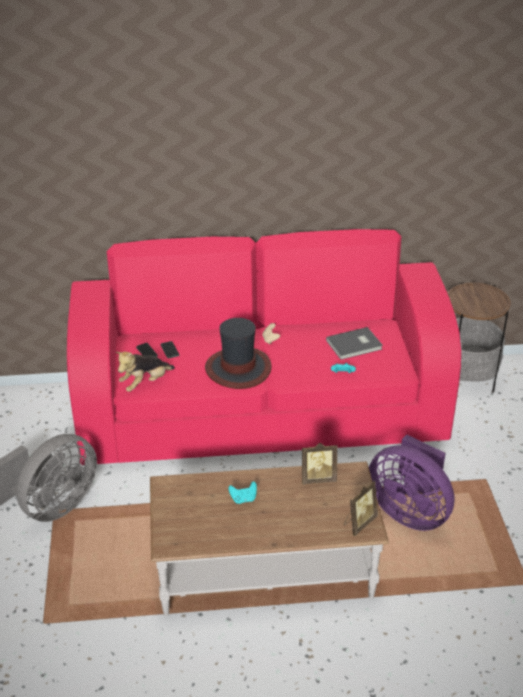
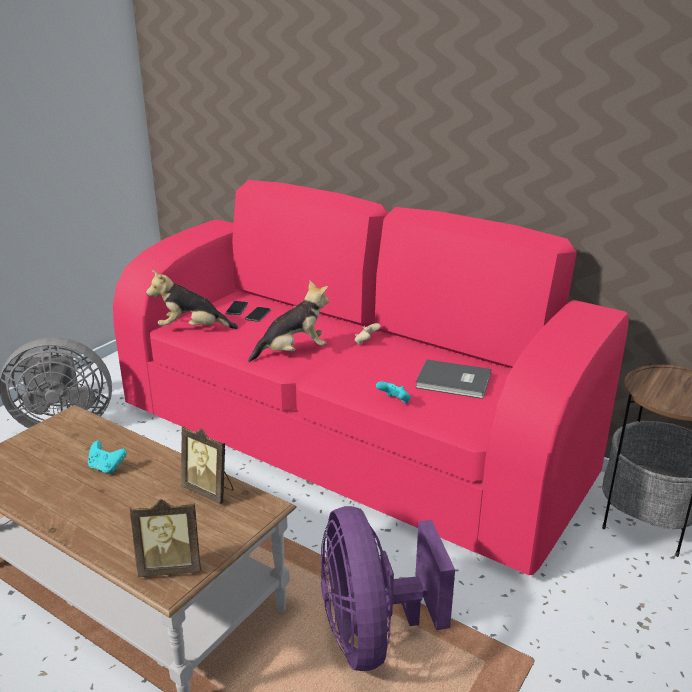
camera: 40 degrees right, 10 degrees down
hat [205,318,272,389] -> plush toy [248,281,329,362]

